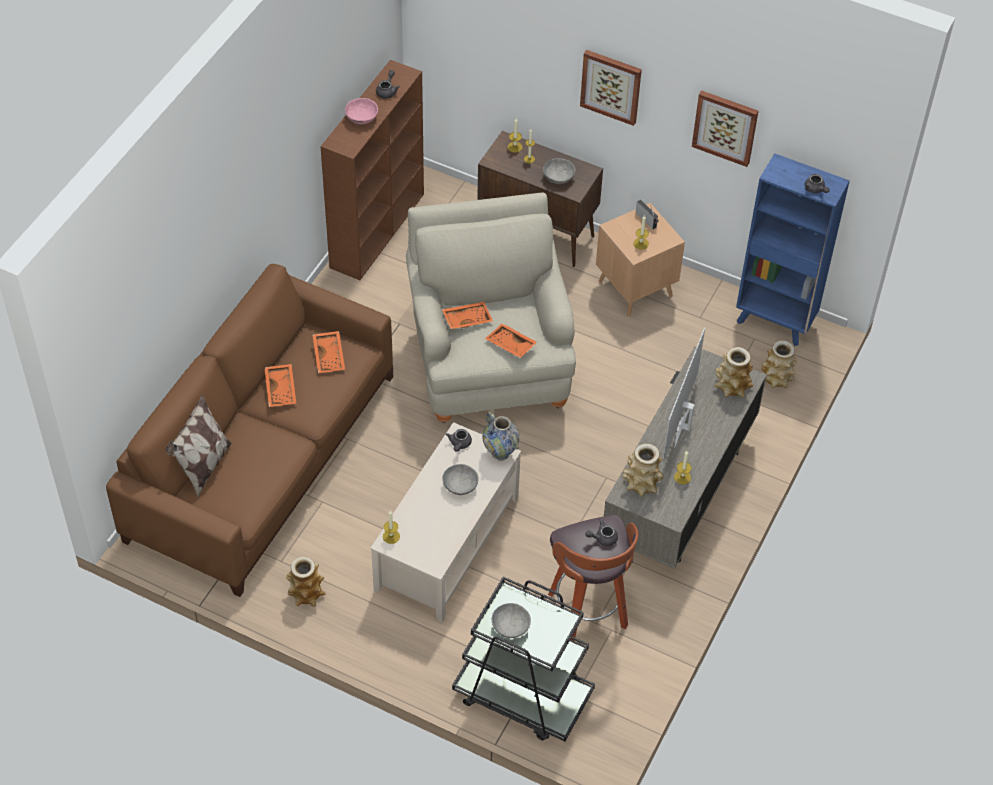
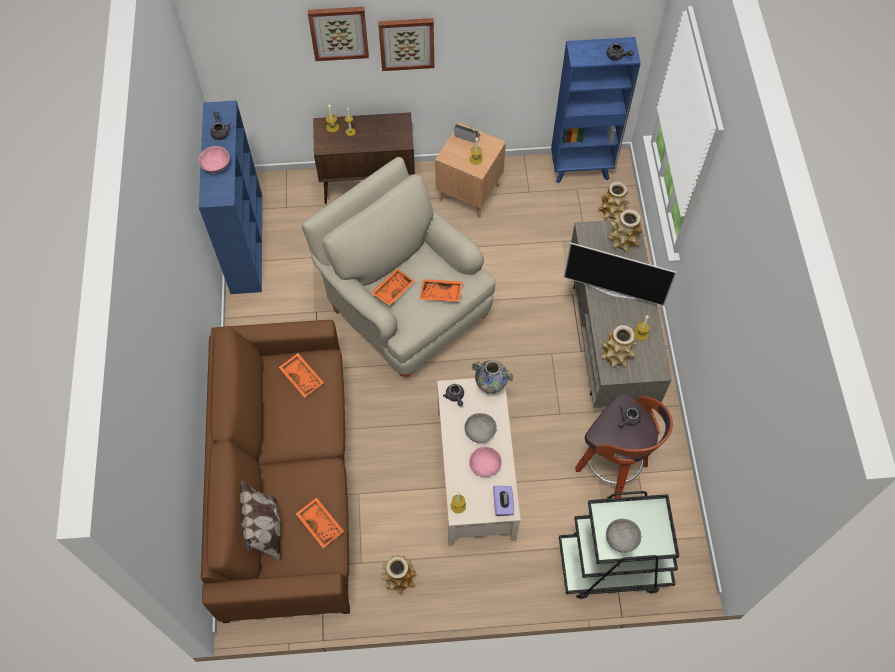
camera: 30 degrees left, 10 degrees up
orange tray [265,364,296,407] -> orange tray moved to [296,497,344,548]
brown bookcase [320,60,424,280] -> blue bookcase [199,101,262,294]
grey bowl [543,158,575,184] -> none
television [662,328,705,465] -> television turned 60 degrees counterclockwise [563,242,677,306]
picture [692,90,758,167] -> picture moved to [308,7,369,61]
none -> pink bowl [469,447,502,477]
none -> purple tissue box [493,485,514,516]

